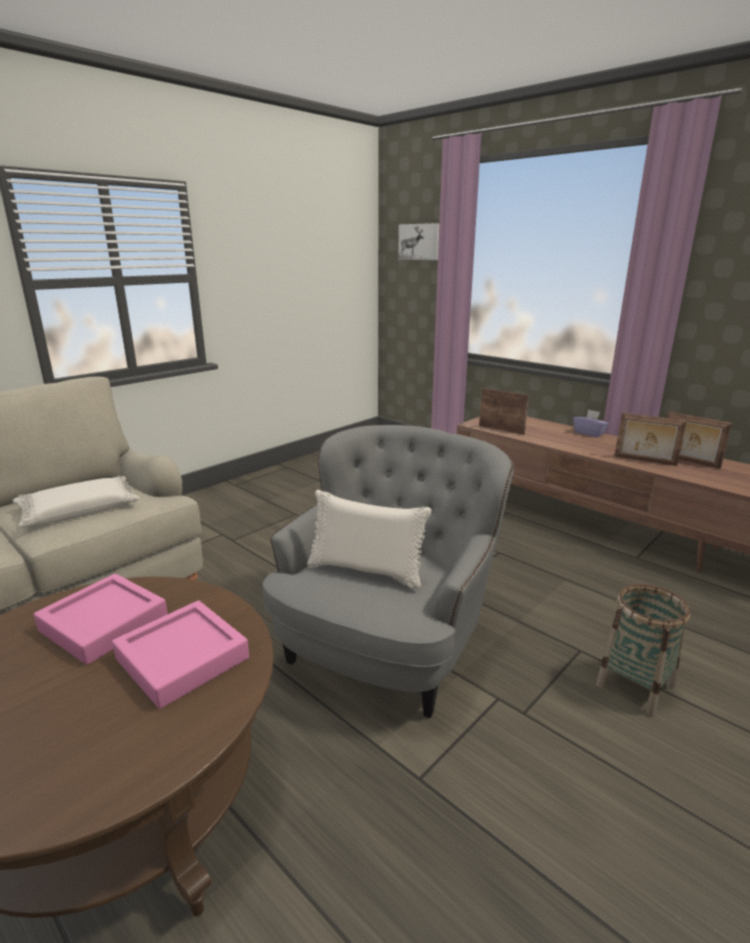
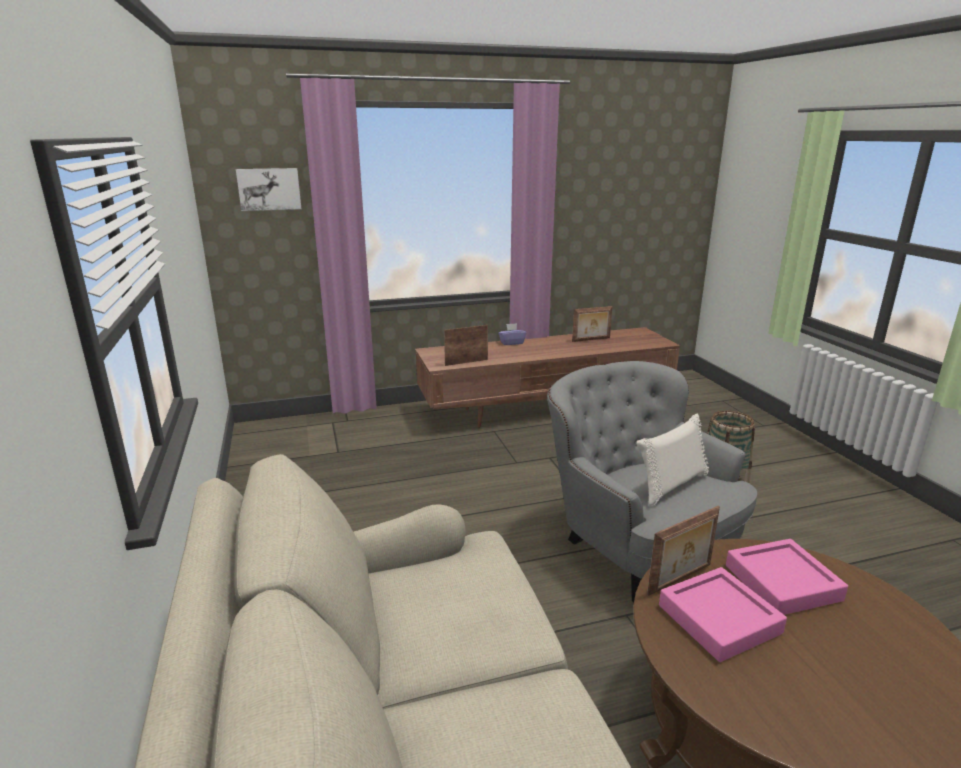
camera: 60 degrees left, 0 degrees up
white pillow [13,476,140,527] -> none
picture frame [615,413,687,466] -> picture frame moved to [647,506,720,596]

